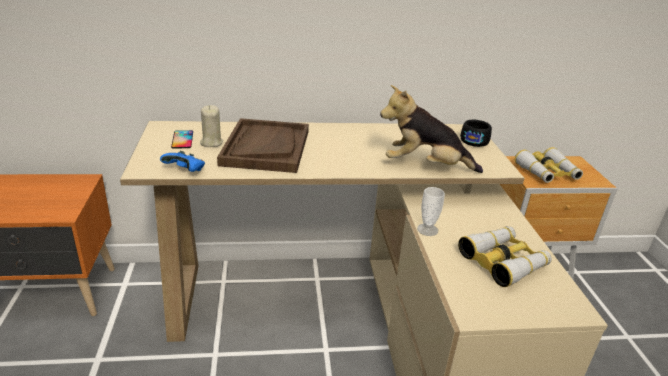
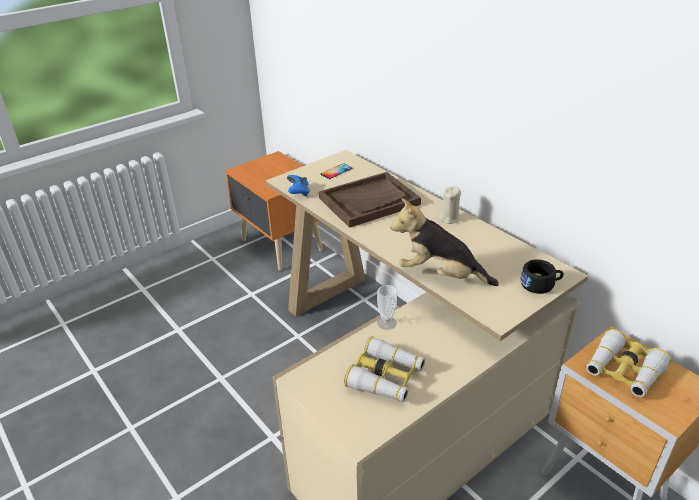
camera: 60 degrees right, 5 degrees up
beige candle [200,105,223,147] -> beige candle moved to [439,186,461,224]
plush toy [380,85,483,173] -> plush toy turned 45 degrees counterclockwise [390,198,499,286]

